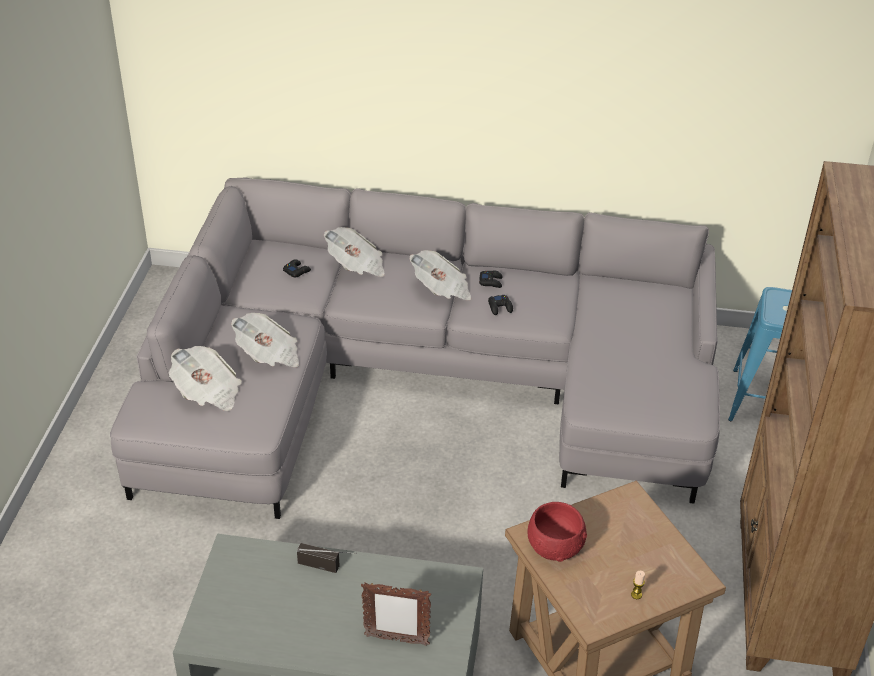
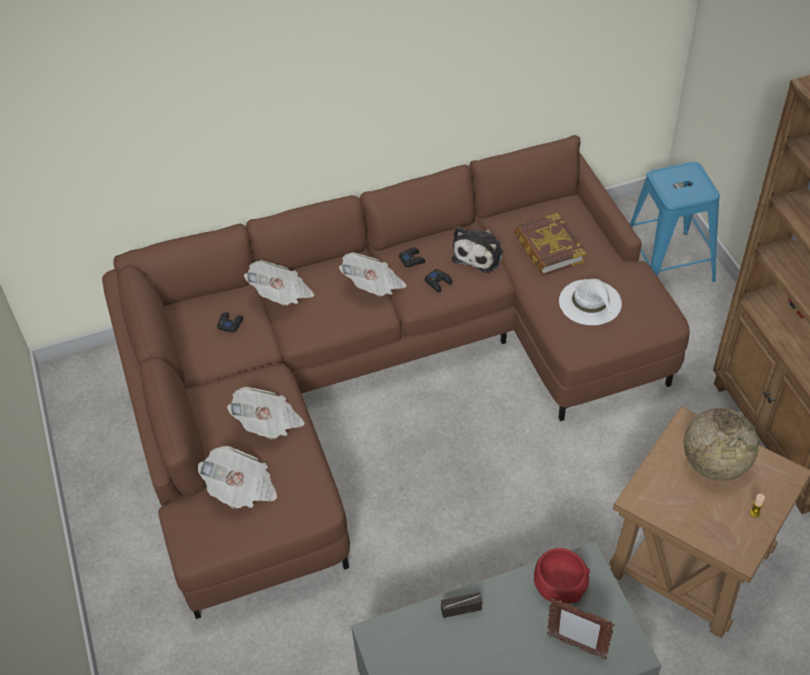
camera: 25 degrees left, 10 degrees up
grey sofa [110,178,720,519] -> brown sofa [102,135,690,619]
picture frame [361,582,431,646] -> picture frame turned 45 degrees clockwise [547,598,615,659]
red bowl [527,502,587,562] -> red bowl moved to [534,548,590,604]
none -> plush toy [452,227,503,273]
none -> book [514,213,586,276]
none -> white hat [559,279,622,325]
none -> globe [684,408,759,481]

